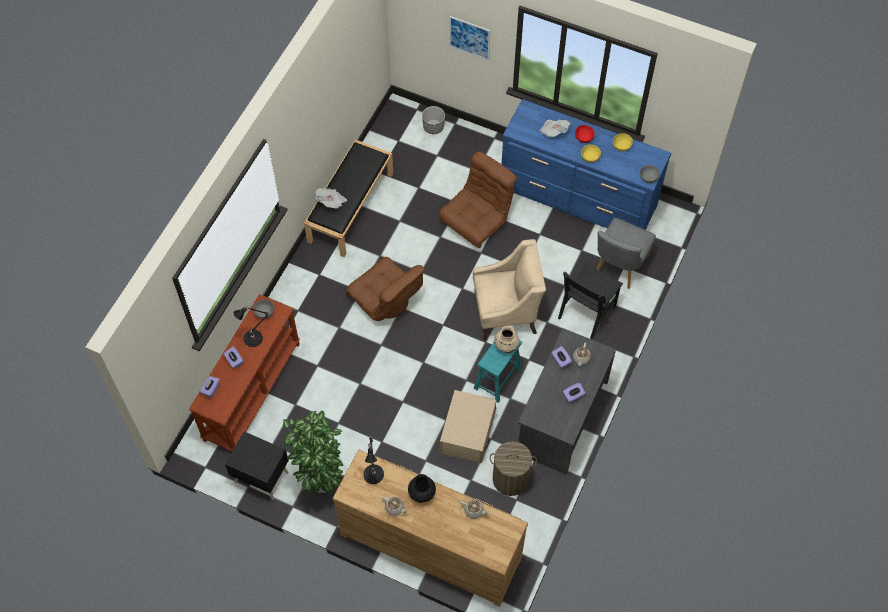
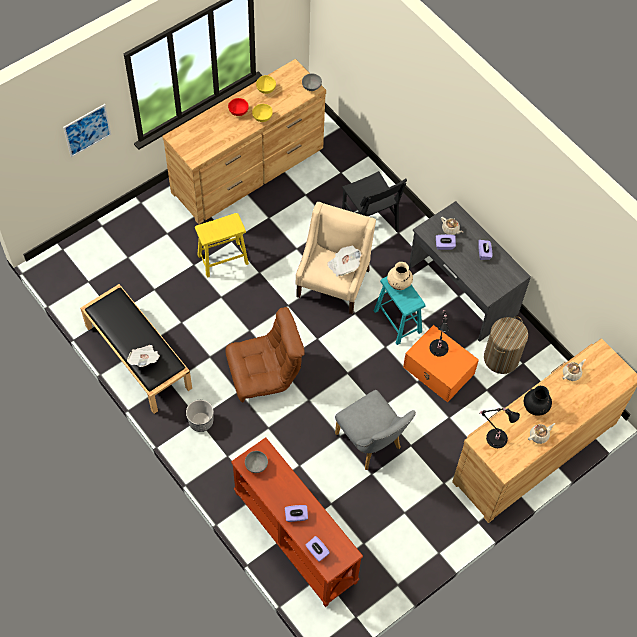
camera: 65 degrees left, 0 degrees up
black nightstand [225,432,289,500] -> none
black table lamp [234,306,270,347] -> black table lamp moved to [429,310,449,356]
potted plant [283,410,343,494] -> none
planter [422,106,445,134] -> planter moved to [186,400,214,432]
brown armchair [438,151,517,248] -> yellow stool [195,213,249,278]
beige storage box [440,390,496,463] -> orange storage box [403,325,479,402]
blue dresser [502,99,671,230] -> brown dresser [162,59,326,224]
newspaper [539,119,571,137] -> newspaper moved to [327,245,362,277]
grey chair [597,218,656,289] -> grey chair moved to [335,390,416,470]

